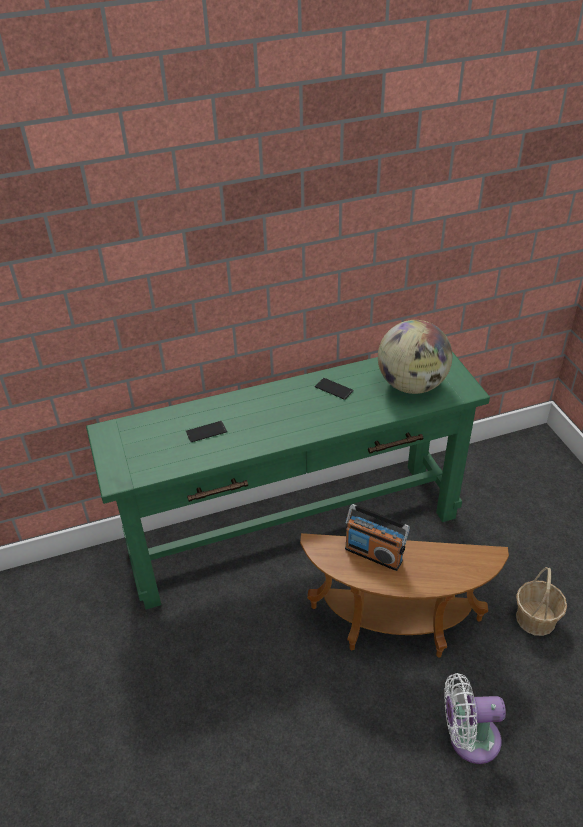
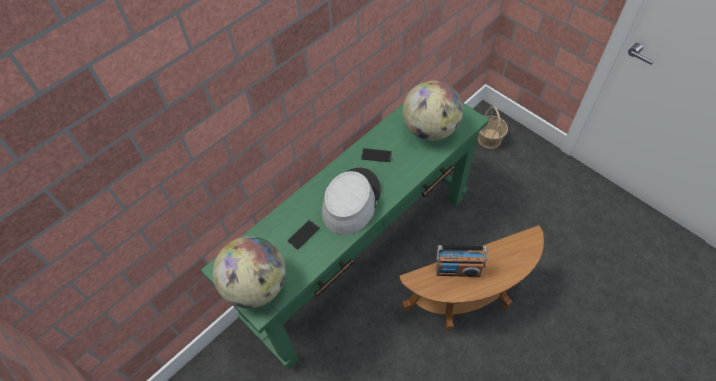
camera: 25 degrees left, 15 degrees up
white fan [444,673,506,764] -> none
basket [516,567,567,636] -> basket moved to [478,106,508,149]
none -> globe [213,236,286,308]
none -> grey hat [322,168,381,235]

